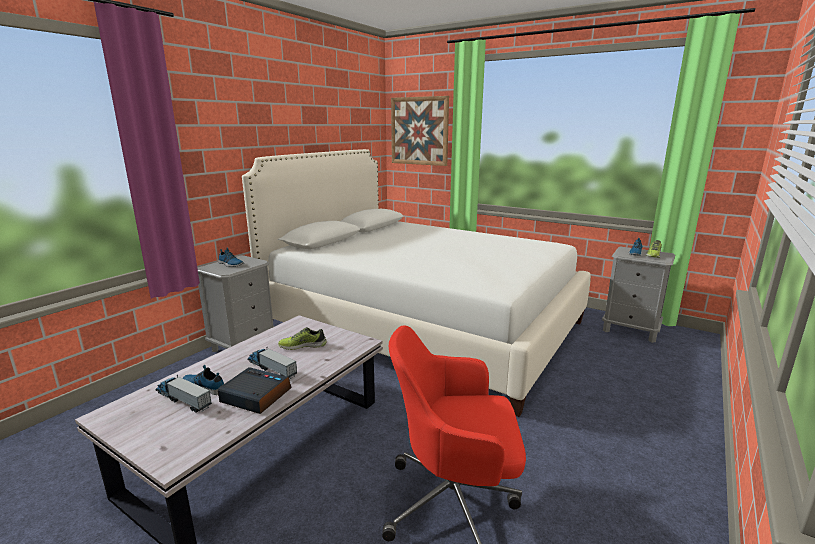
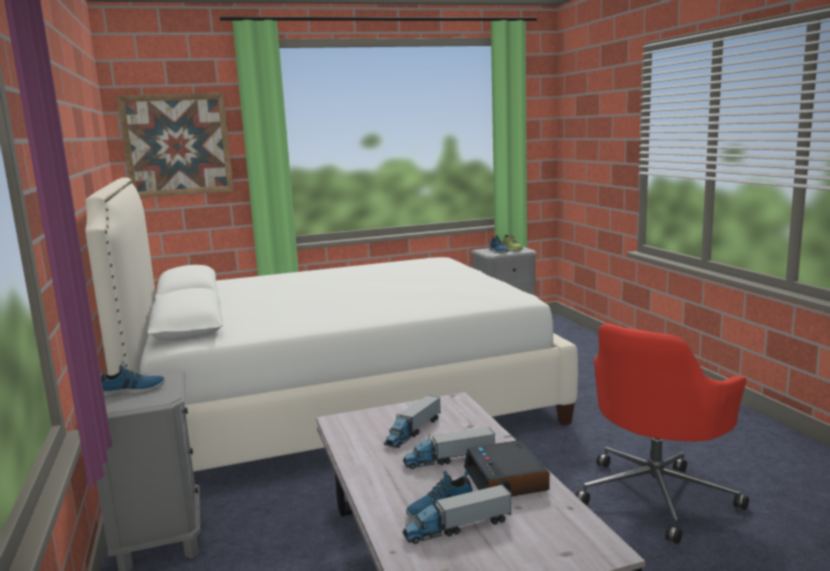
camera: 50 degrees left, 5 degrees down
alarm clock [218,367,292,414] -> alarm clock turned 75 degrees counterclockwise [464,440,550,497]
shoe [278,327,327,350] -> toy truck [384,395,441,448]

